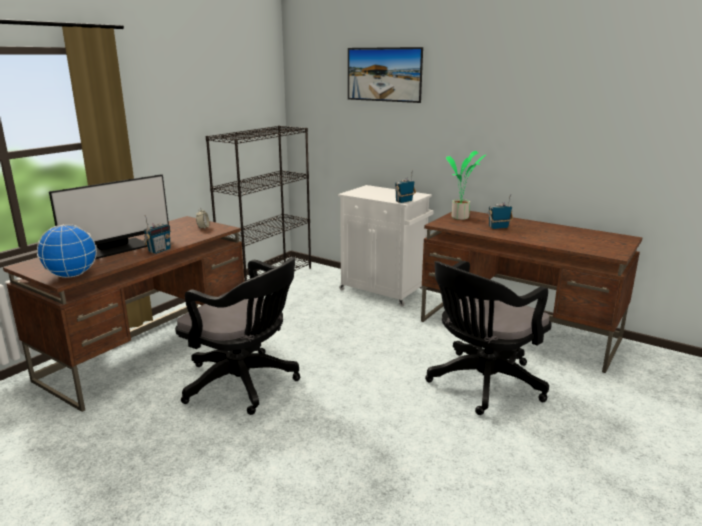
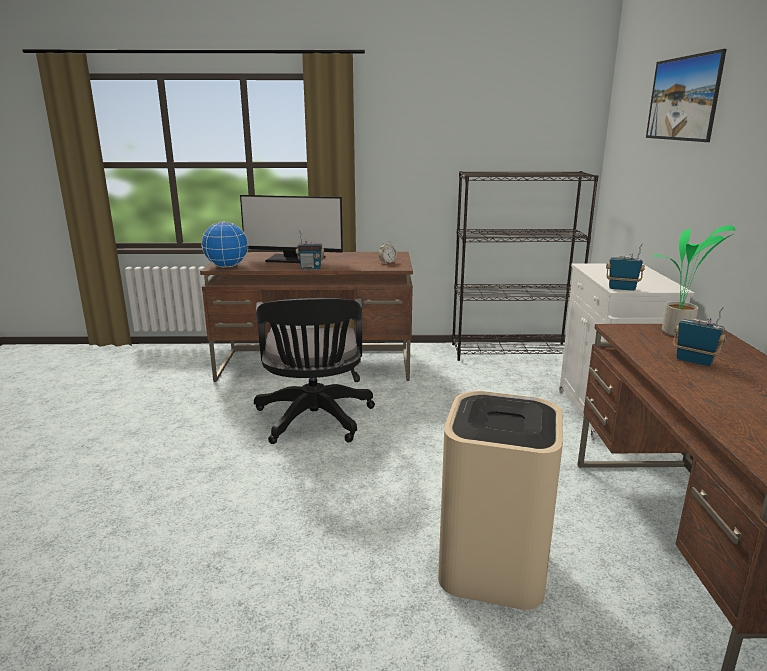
camera: 55 degrees right, 0 degrees up
black office chair [425,261,552,415] -> beige trash can [438,391,563,610]

